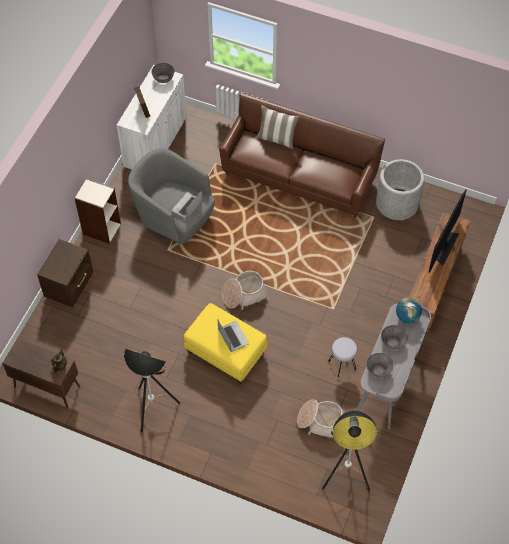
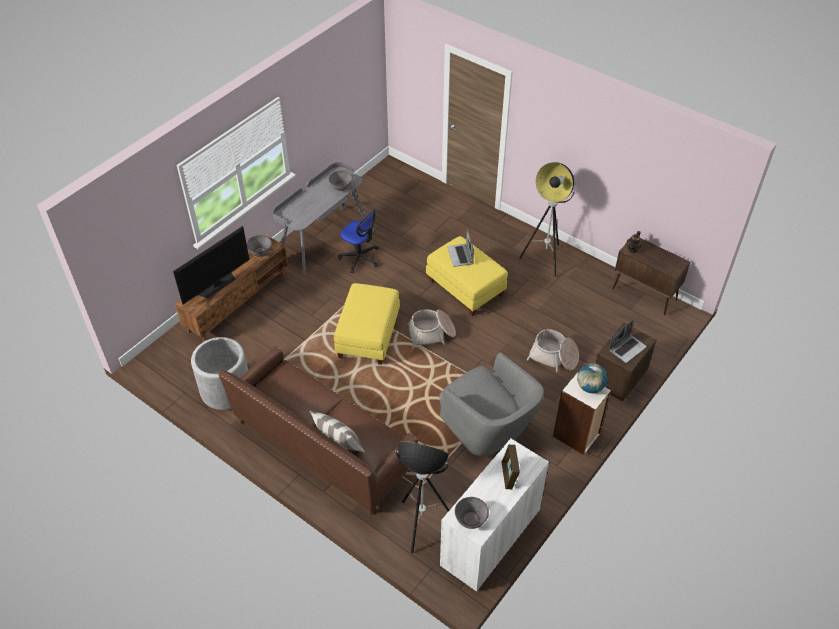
camera: 165 degrees left, 10 degrees down
laptop [172,190,203,219] -> laptop moved to [609,320,647,363]
basket [297,399,346,438] -> basket moved to [527,329,579,372]
floor lamp [322,411,378,491] -> floor lamp moved to [395,441,449,553]
grey stool [328,337,357,377] -> office chair [338,208,379,273]
grey bowl [381,325,407,350] -> grey bowl moved to [247,235,272,257]
globe [396,297,422,323] -> globe moved to [577,363,608,393]
none -> yellow ottoman [334,283,400,365]

